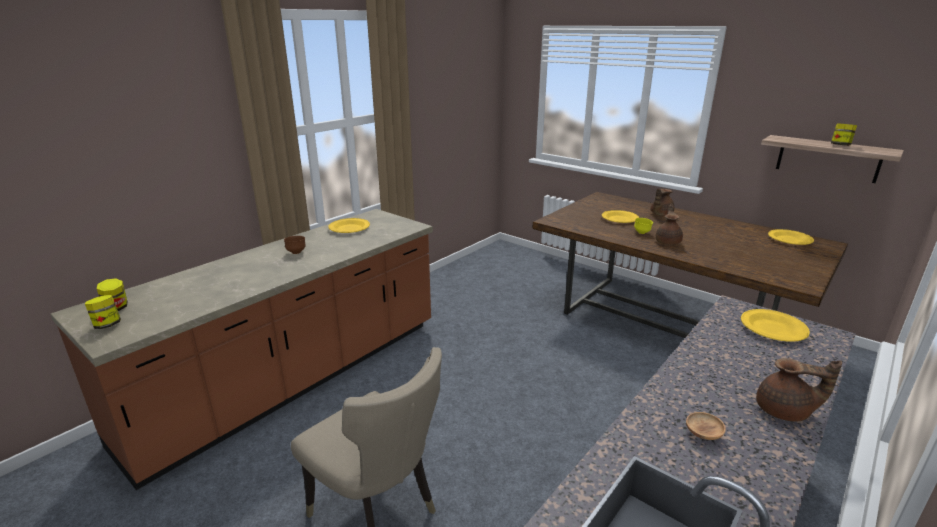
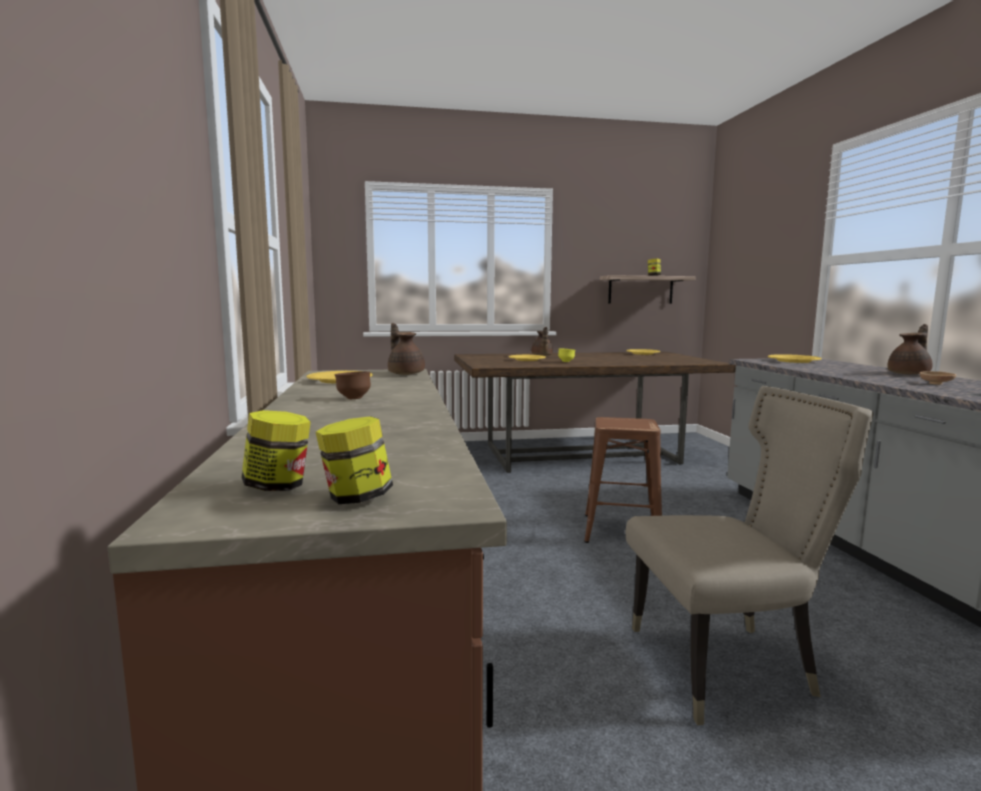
camera: 50 degrees left, 15 degrees down
brown teapot [656,204,683,245] -> brown teapot moved to [388,323,425,375]
none -> brown stool [584,417,662,543]

